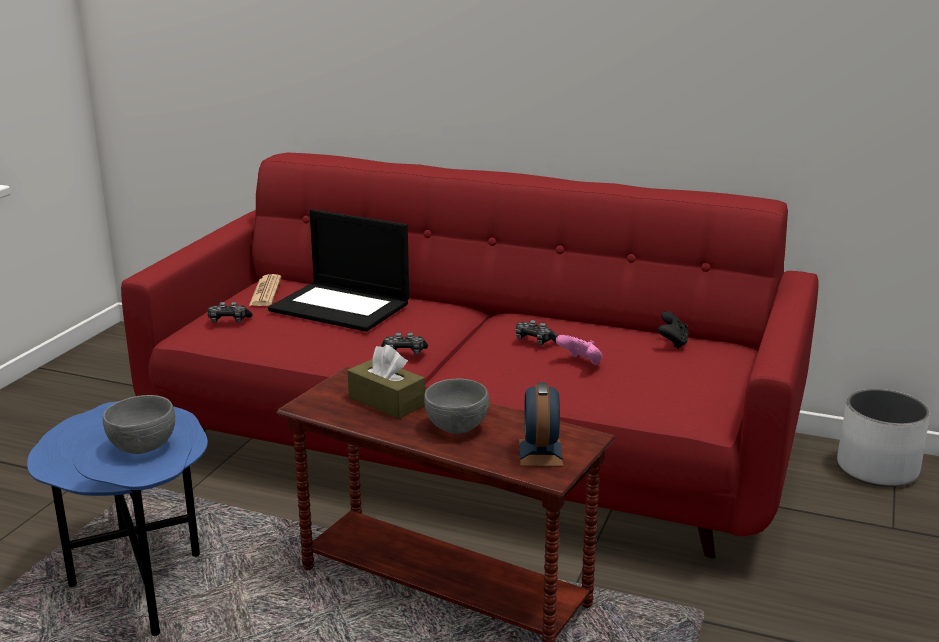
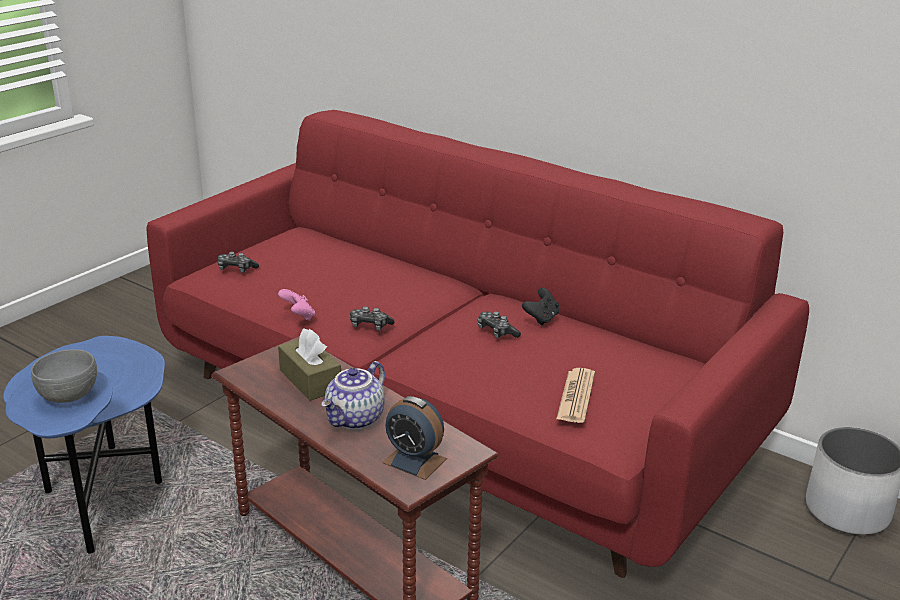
camera: 15 degrees right, 5 degrees up
newspaper [249,274,281,306] -> newspaper moved to [556,368,595,423]
laptop [268,209,409,332] -> none
grey bowl [424,379,489,434] -> teapot [321,361,385,430]
alarm clock [519,382,563,467] -> alarm clock turned 75 degrees counterclockwise [382,396,447,480]
pink game controller [556,335,603,365] -> pink game controller moved to [278,289,315,321]
black game controller [658,311,689,349] -> black game controller moved to [522,288,559,326]

